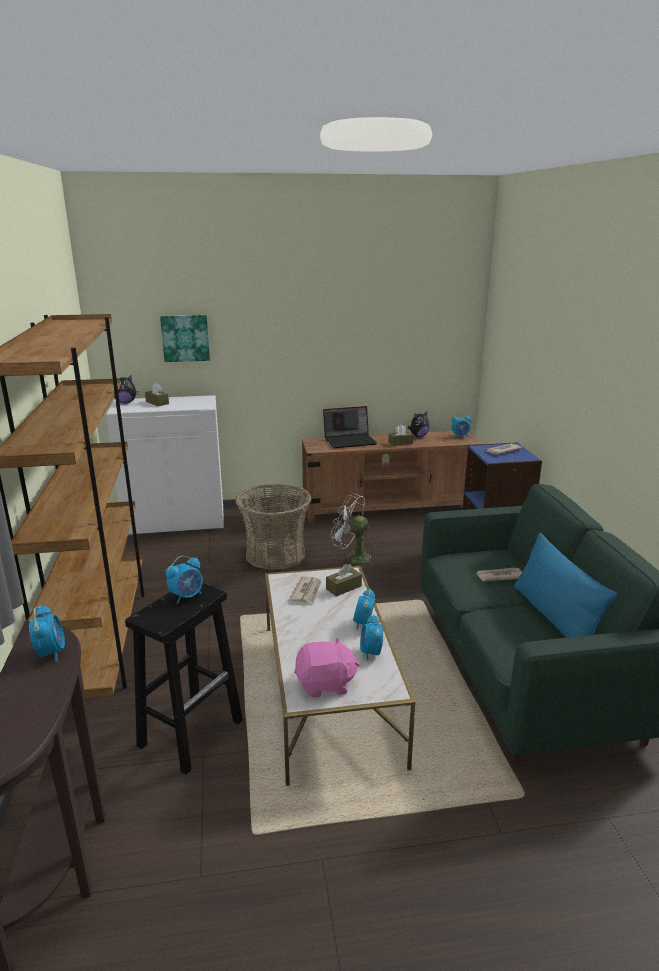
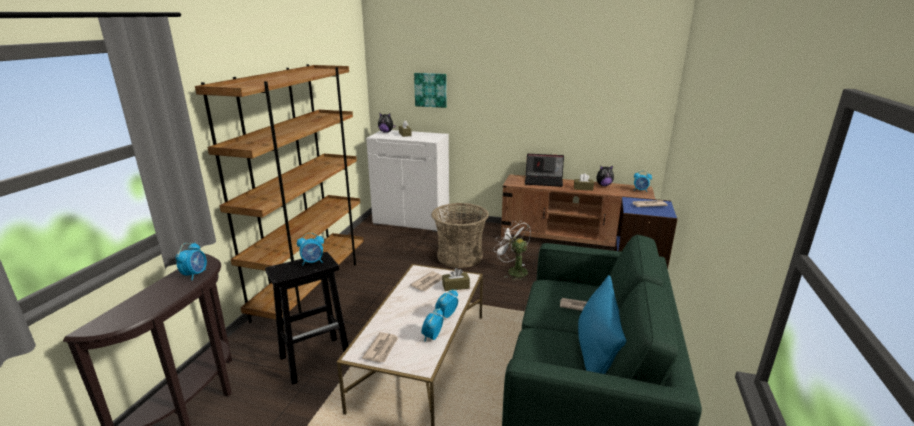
camera: 25 degrees right, 0 degrees up
pink plush toy [294,637,360,698] -> newspaper [362,332,398,363]

